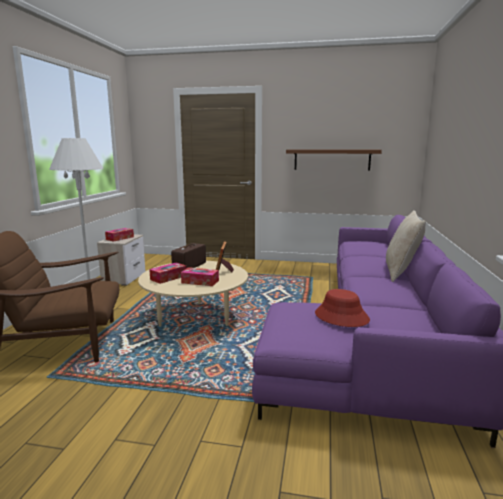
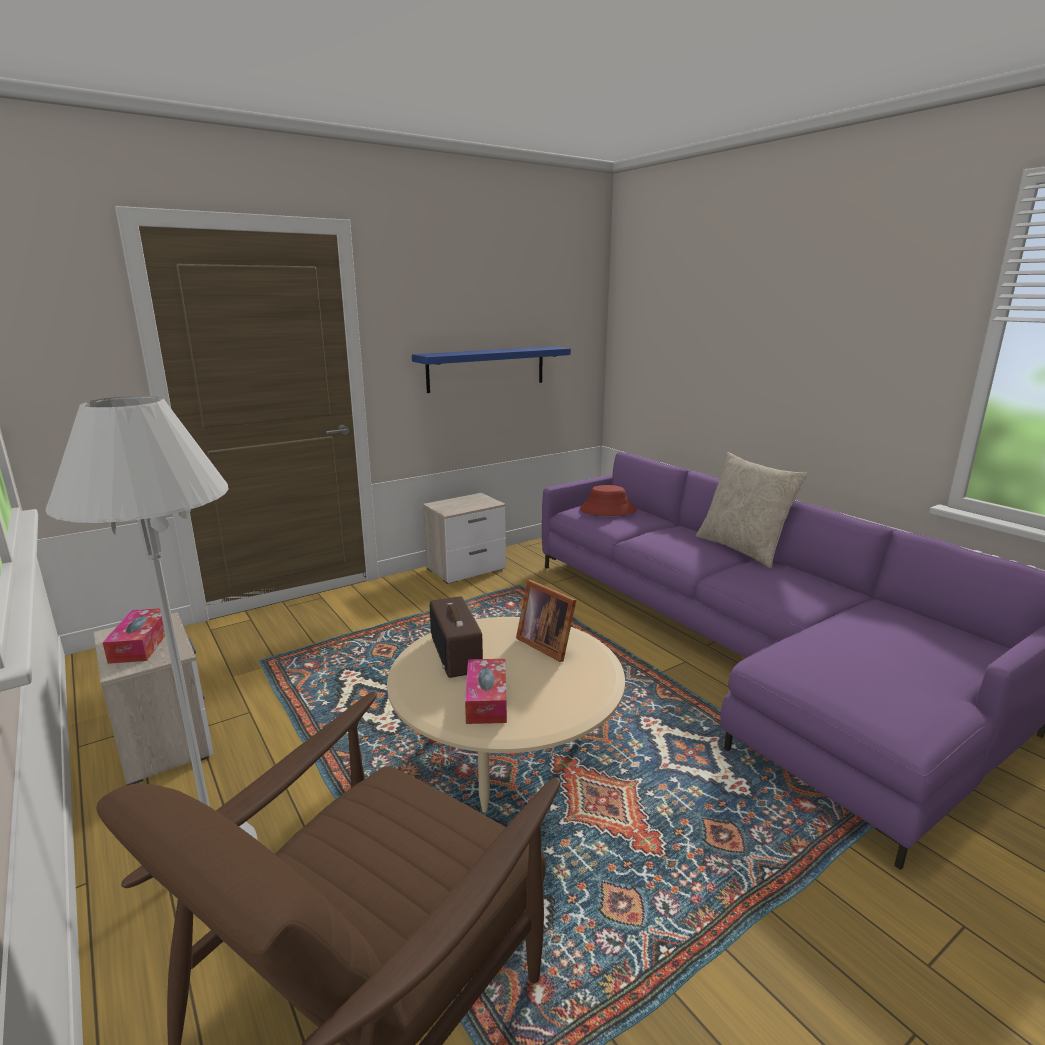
camera: 45 degrees left, 5 degrees up
tissue box [181,267,219,286] -> none
brown shelf [286,149,382,171] -> blue shelf [412,346,571,393]
red hat [315,289,370,327] -> red hat moved to [580,485,637,516]
none -> nightstand [423,493,506,584]

